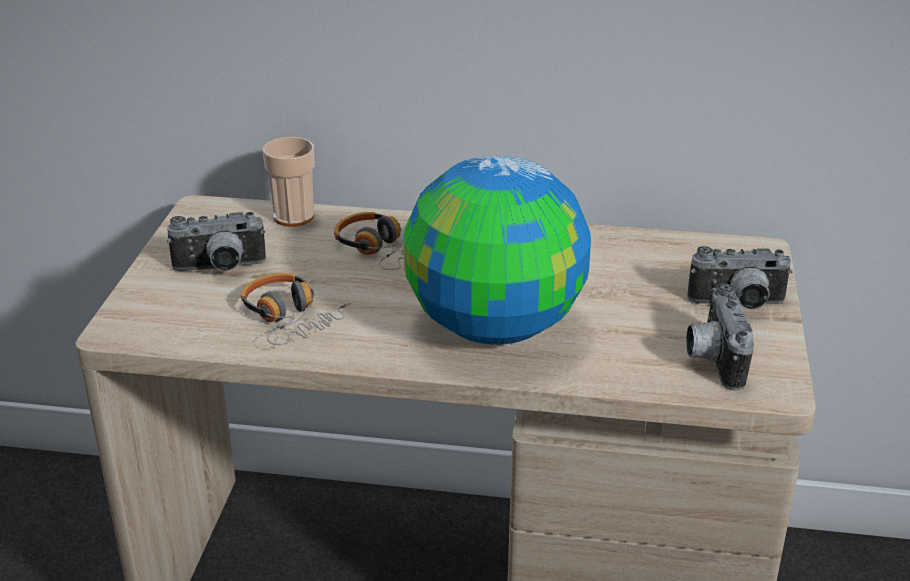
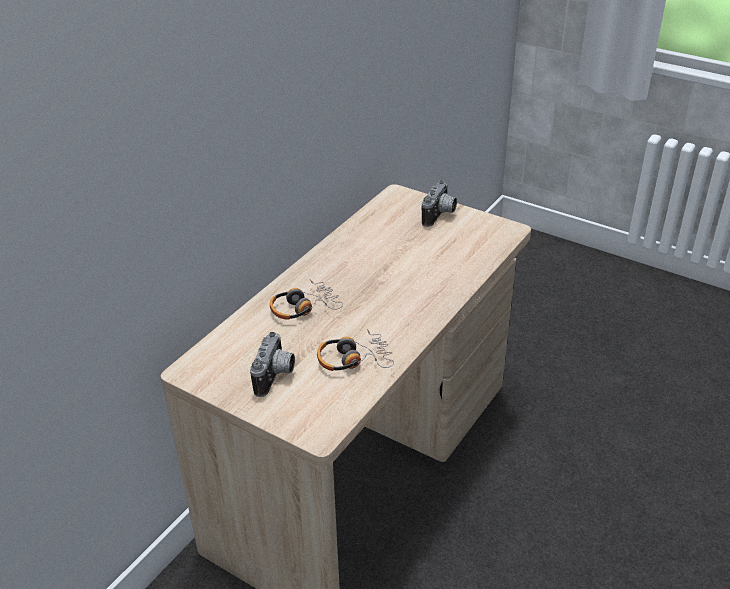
camera: 65 degrees left, 5 degrees up
cup [263,137,315,227] -> none
globe [403,156,591,345] -> none
camera [686,283,754,391] -> none

